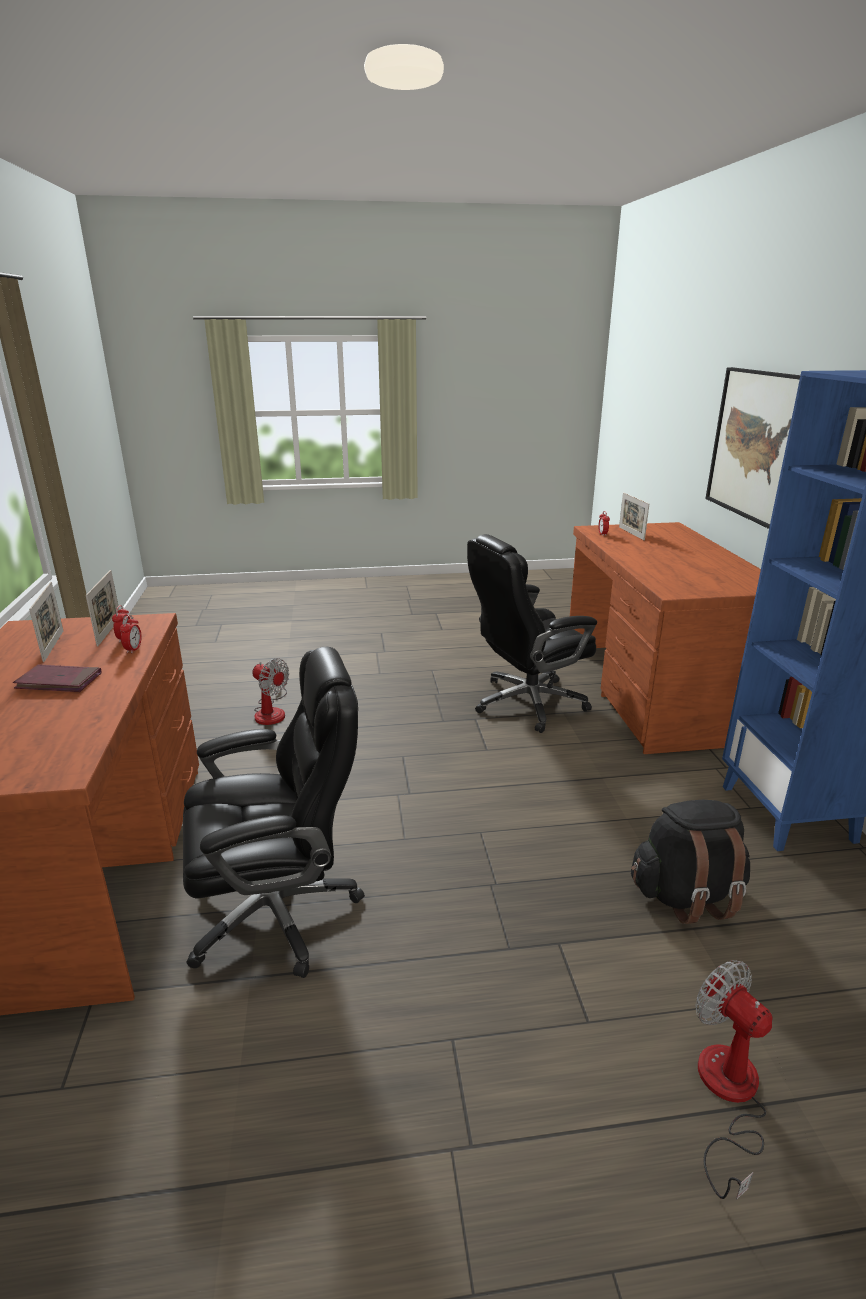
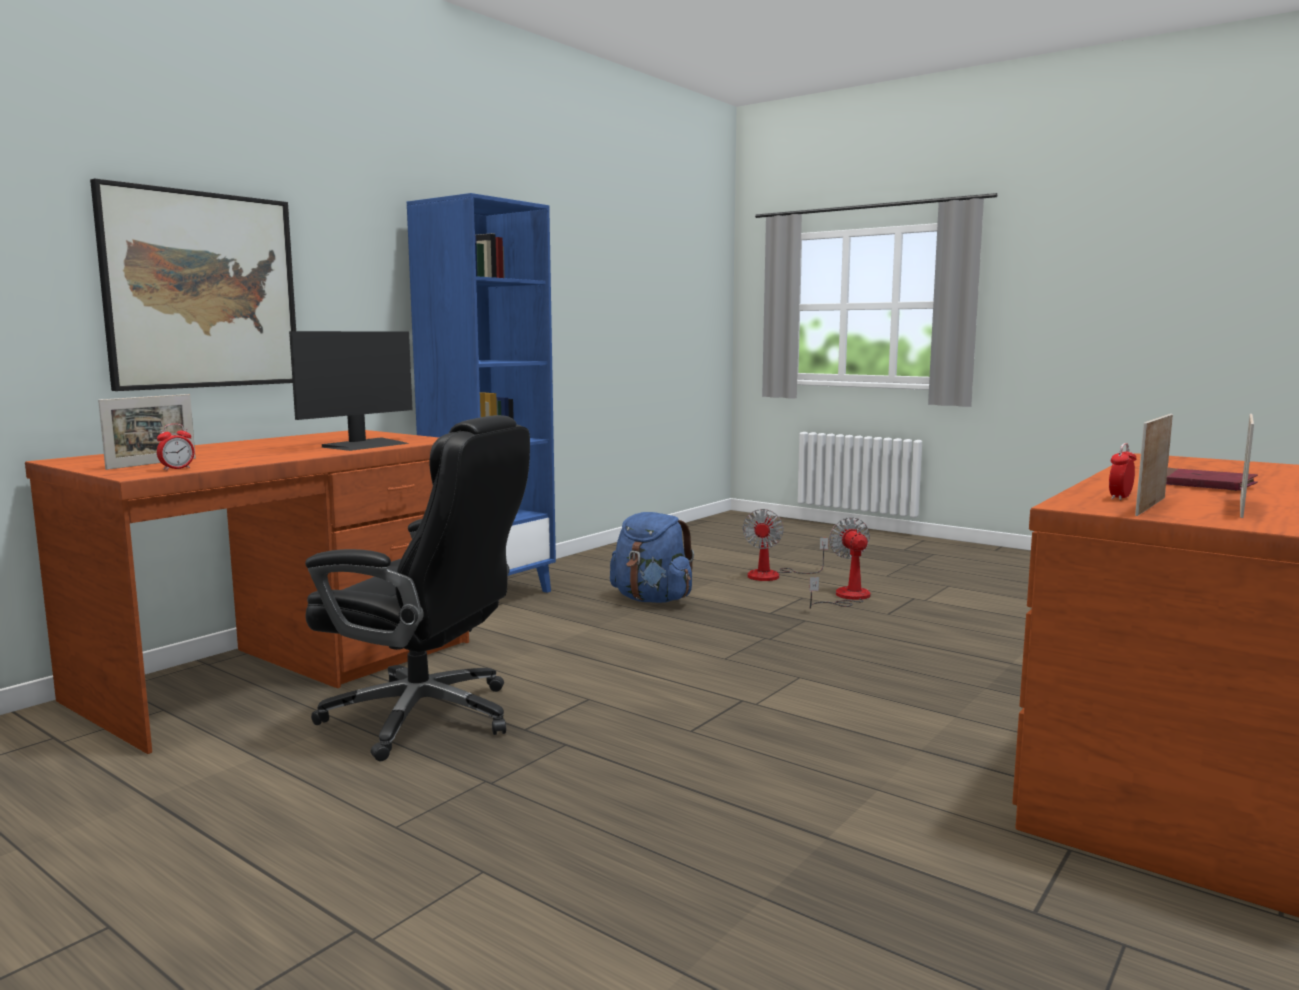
camera: 135 degrees left, 15 degrees down
alarm clock [120,615,142,653] -> none
black office chair [183,647,365,978] -> none
fan [252,658,289,725] -> fan moved to [809,517,870,609]
black backpack [631,800,750,924] -> blue backpack [610,512,694,603]
none -> monitor [289,331,413,451]

